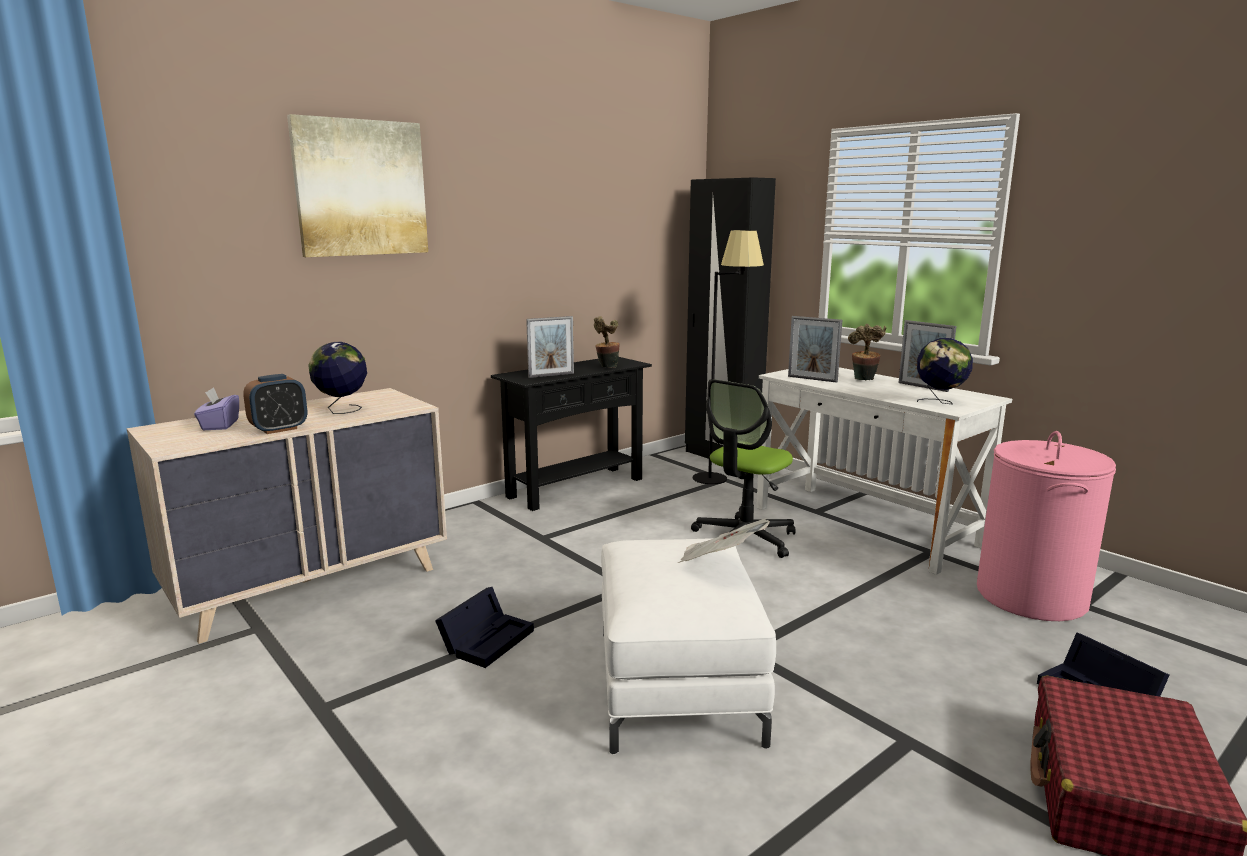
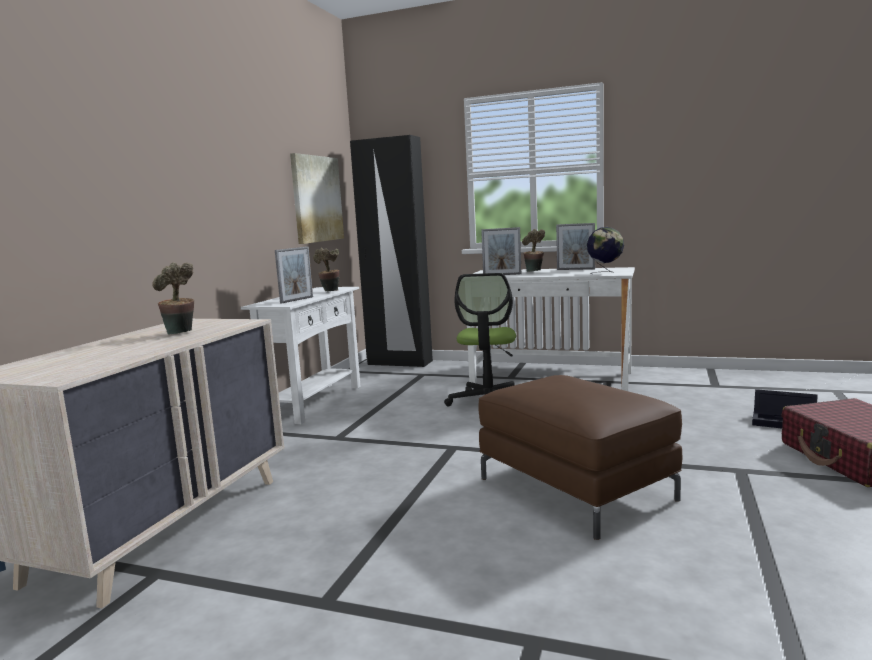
camera: 30 degrees left, 5 degrees down
purple tissue box [194,387,239,430] -> none
alarm clock [243,374,307,434] -> none
picture [287,114,428,257] -> picture moved to [290,153,344,244]
globe [308,342,367,414] -> potted plant [152,262,194,334]
black storage box [435,587,534,668] -> none
black console table [491,357,652,511] -> white console table [241,287,361,424]
white ottoman [601,538,776,754] -> brown ottoman [479,375,683,540]
newspaper [678,518,770,563] -> none
black floor lamp [692,230,764,484] -> none
pink laundry basket [977,431,1116,621] -> none

